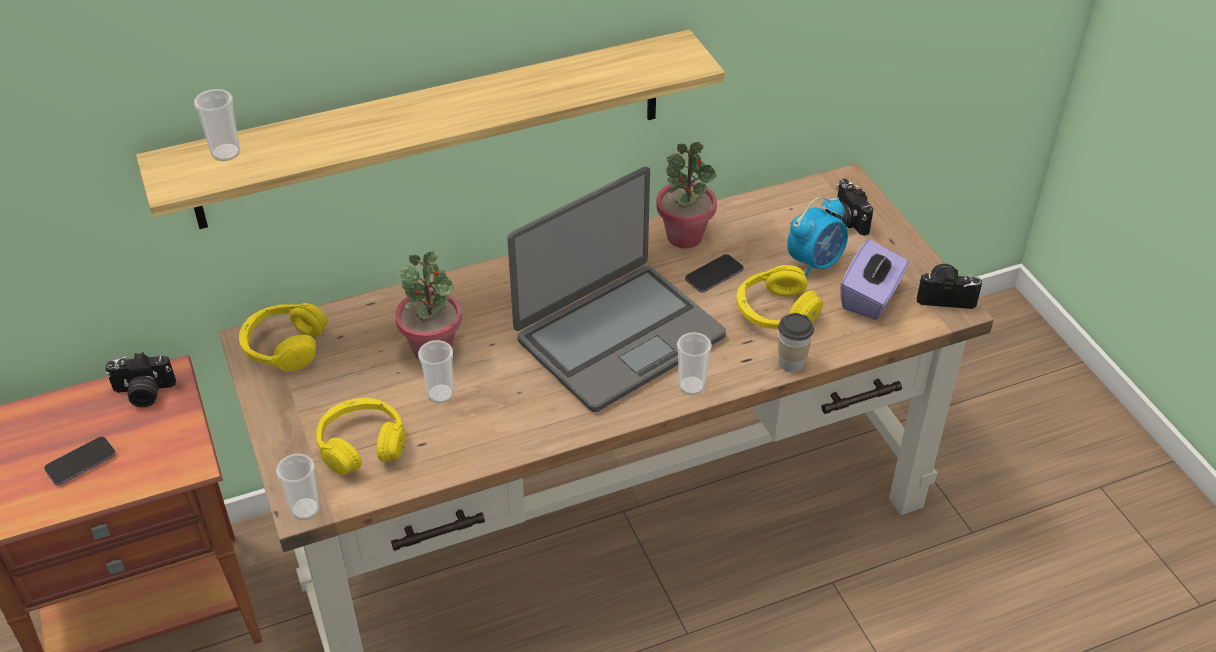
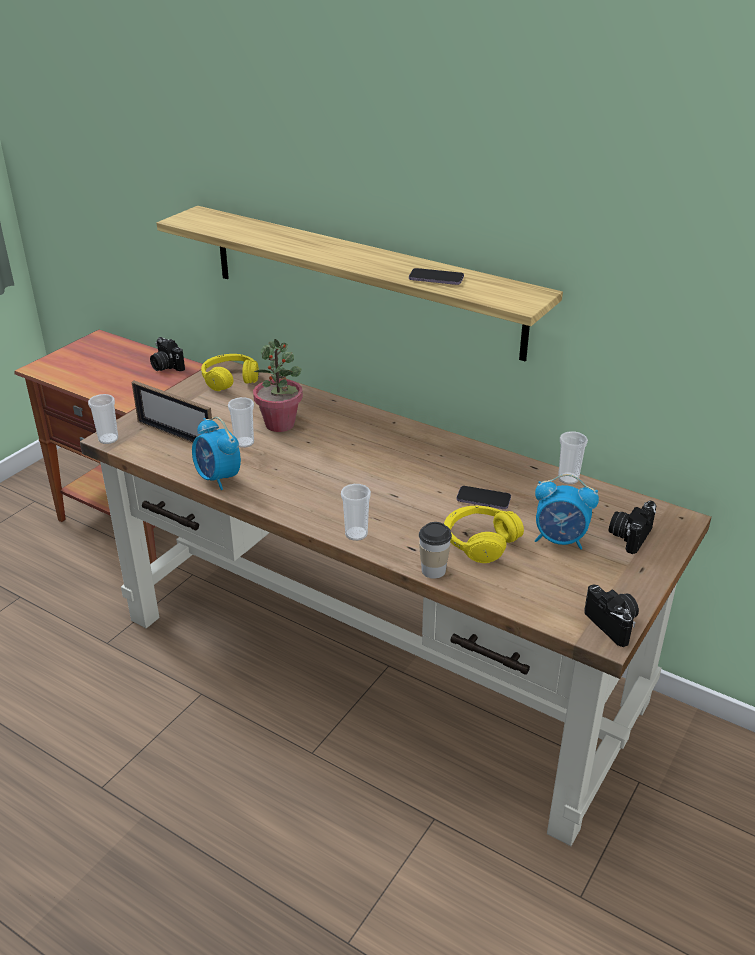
camera: 55 degrees right, 10 degrees down
phone [44,436,116,486] -> phone moved to [409,268,464,285]
cup [194,89,240,161] -> cup moved to [558,431,588,484]
yellow headphones [316,398,405,475] -> picture frame [132,380,213,443]
laptop [507,166,726,412] -> none
potted plant [656,142,717,248] -> none
purple tissue box [840,240,909,320] -> none
none -> alarm clock [192,417,241,490]

